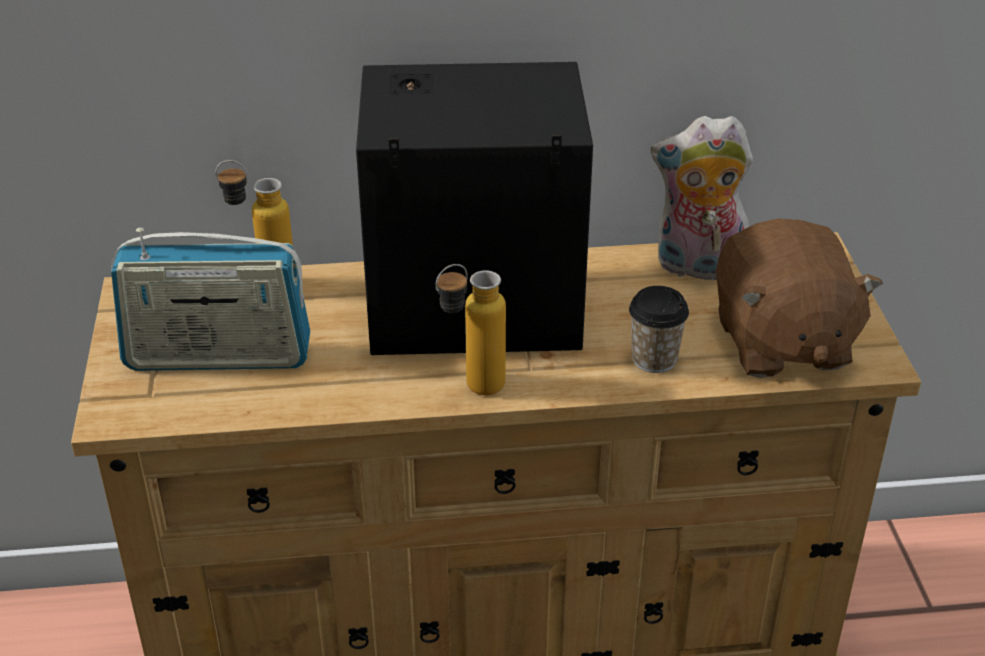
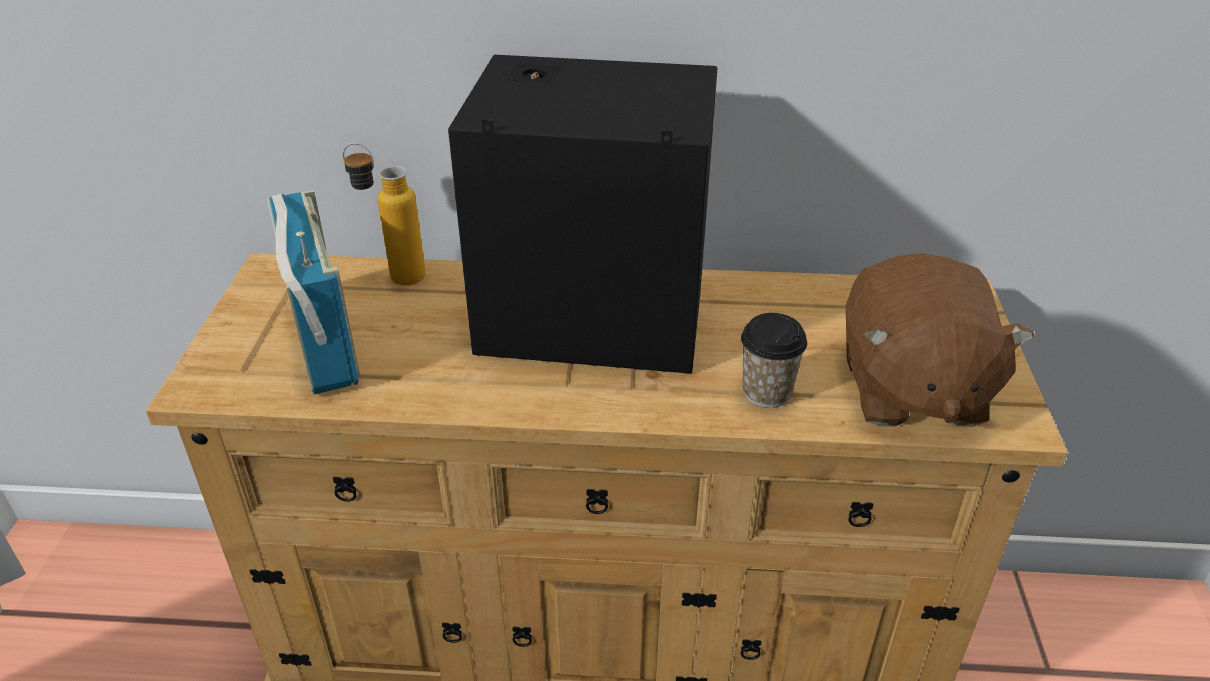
camera: 10 degrees right, 0 degrees up
radio [111,227,310,371] -> radio turned 120 degrees counterclockwise [267,190,360,395]
bottle [436,264,506,395] -> none
plush toy [651,116,753,285] -> none

